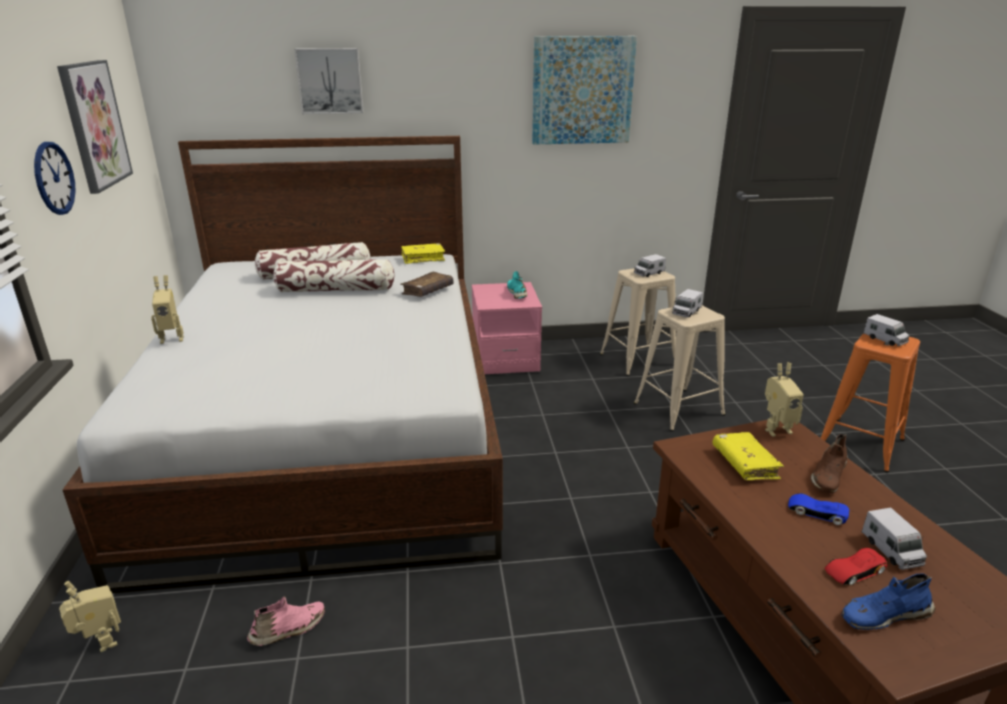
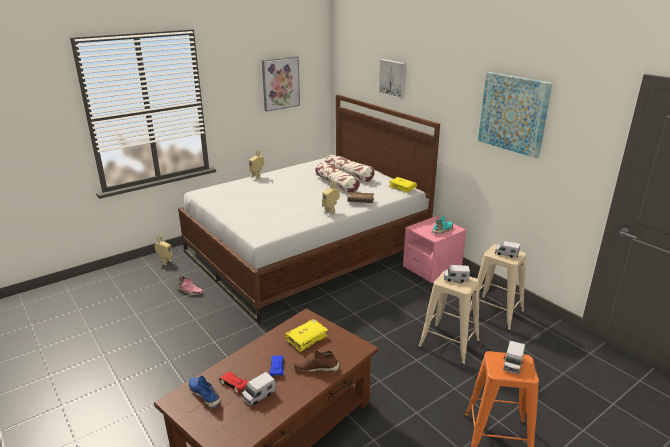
camera: 60 degrees right, 0 degrees up
wall clock [34,142,76,215] -> none
toy robot [765,363,804,437] -> toy robot moved to [322,181,340,215]

